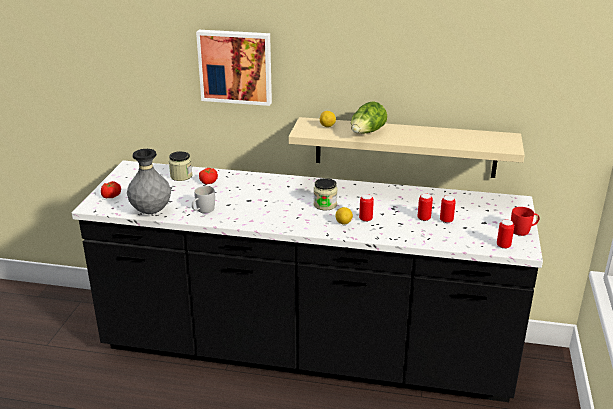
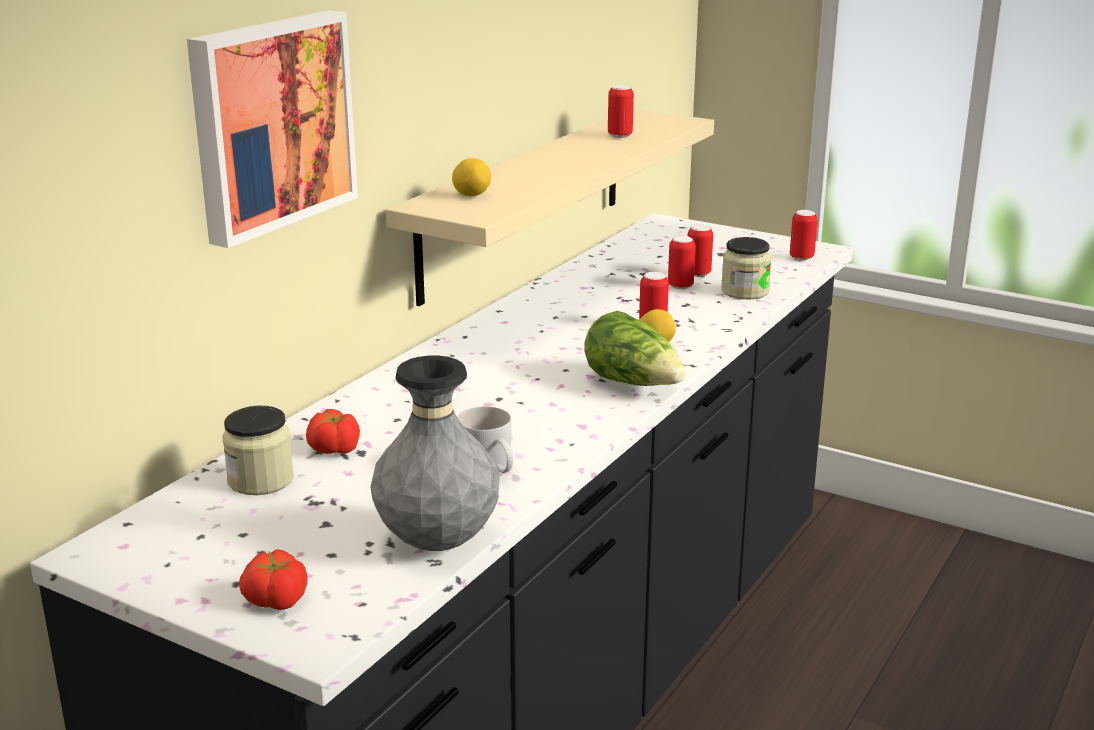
camera: 70 degrees left, 5 degrees down
jar [314,178,338,210] -> jar moved to [721,237,772,299]
lettuce [351,101,387,133] -> lettuce moved to [584,311,686,386]
red mug [511,207,540,236] -> none
none -> can [608,85,634,138]

